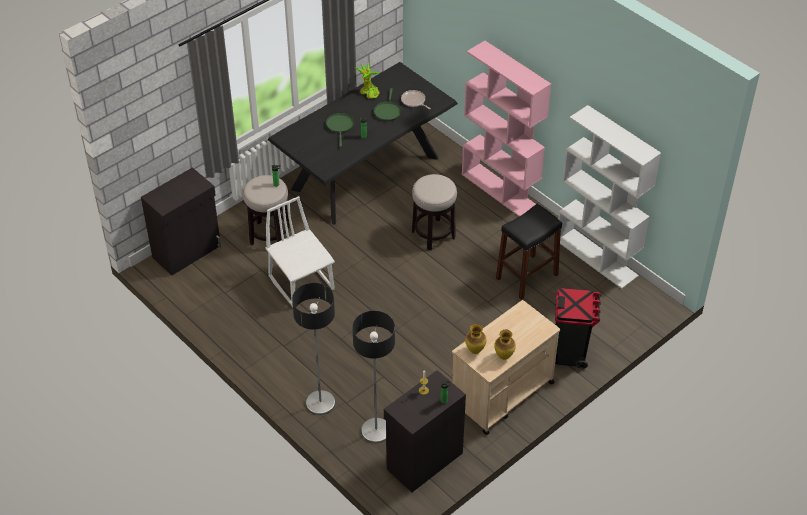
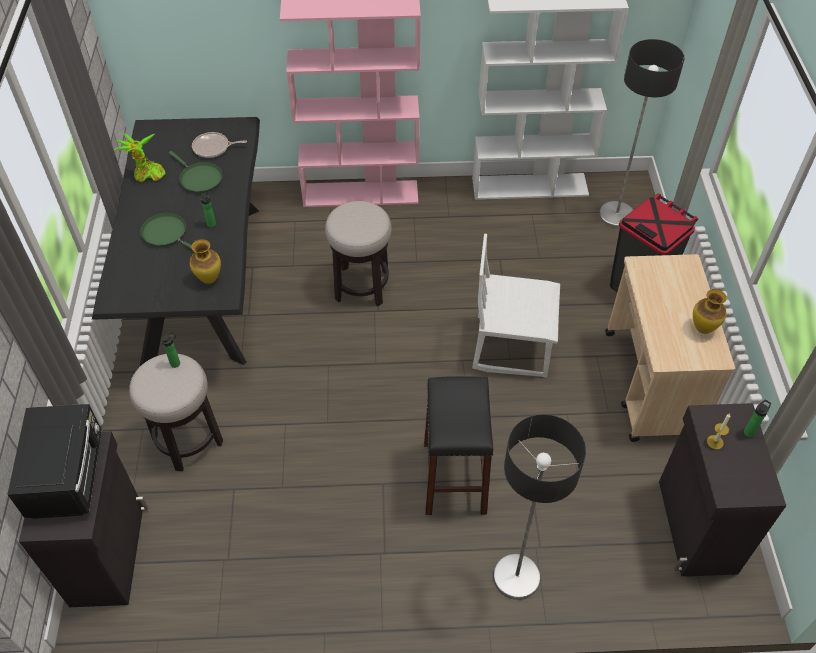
camera: 50 degrees left, 5 degrees up
white chair [265,196,335,308] -> white chair moved to [472,234,560,378]
floor lamp [352,311,395,443] -> floor lamp moved to [599,39,685,228]
vase [465,324,486,354] -> vase moved to [190,239,221,284]
black stool [496,204,562,300] -> black stool moved to [424,376,494,515]
none -> black microwave [7,404,102,519]

